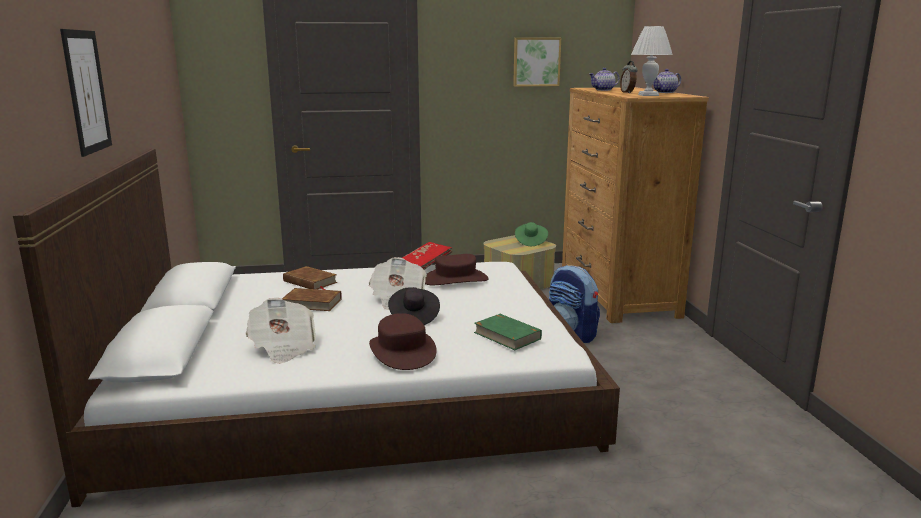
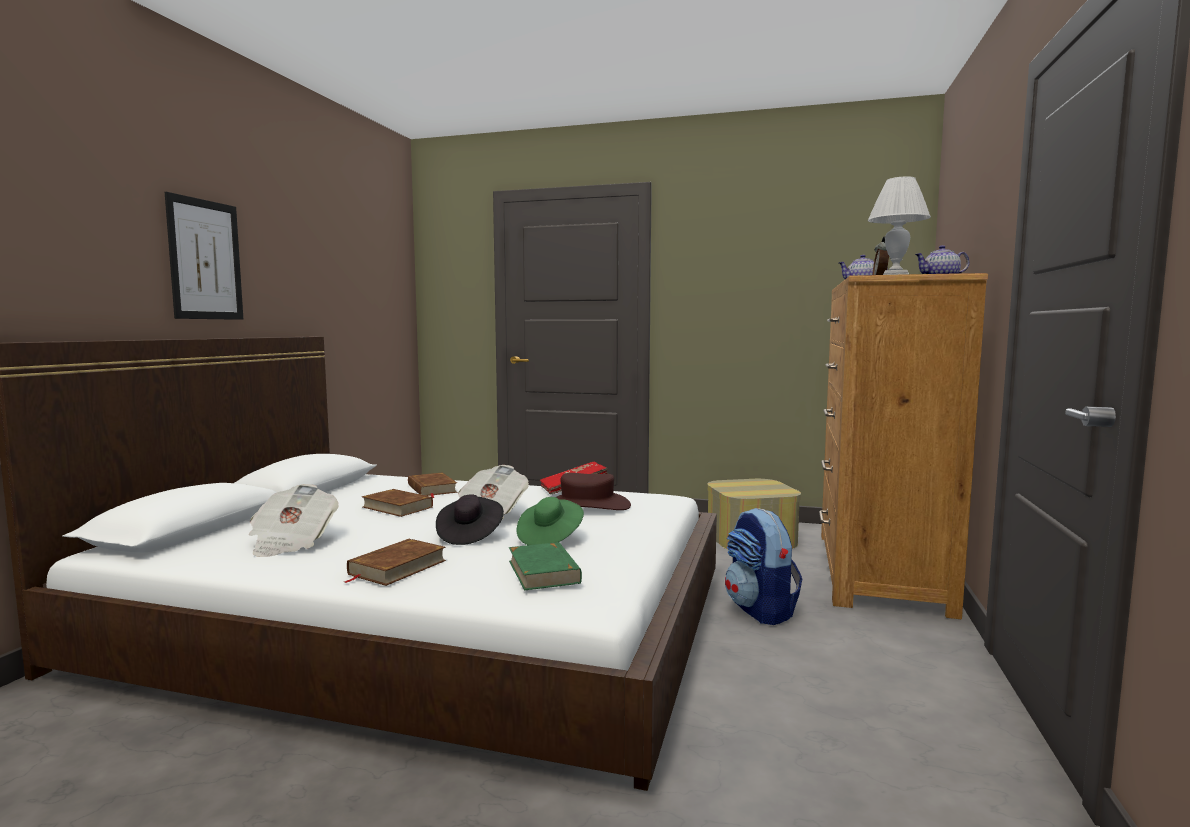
camera: 25 degrees right, 10 degrees down
brown hat [369,313,437,370] -> brown book [345,538,446,586]
picture [513,38,561,87] -> none
green hat [515,222,548,246] -> green hat moved to [516,497,584,545]

